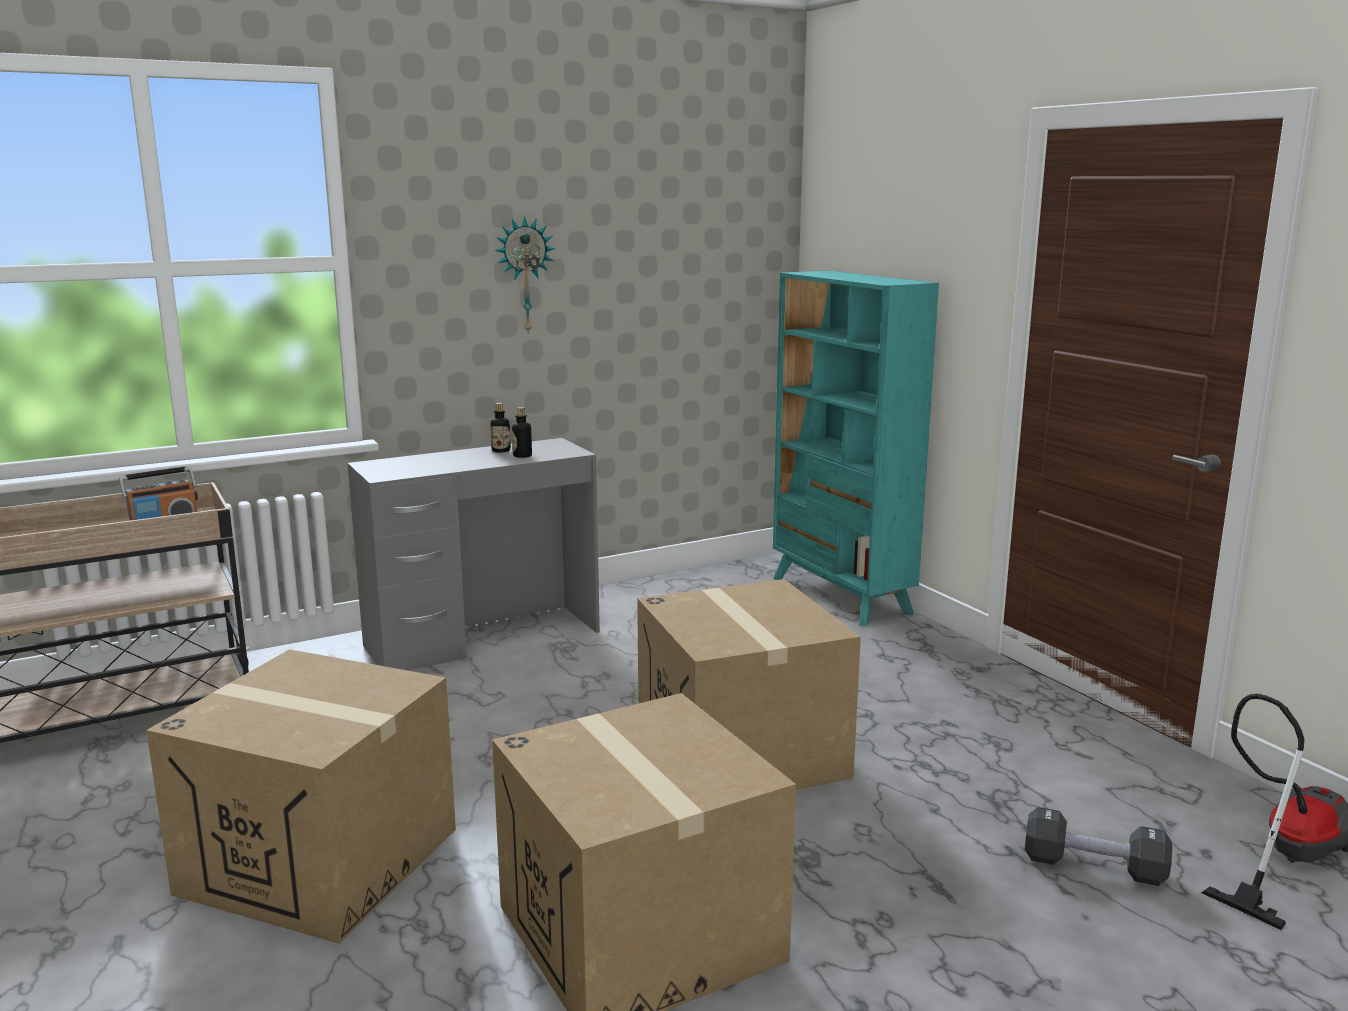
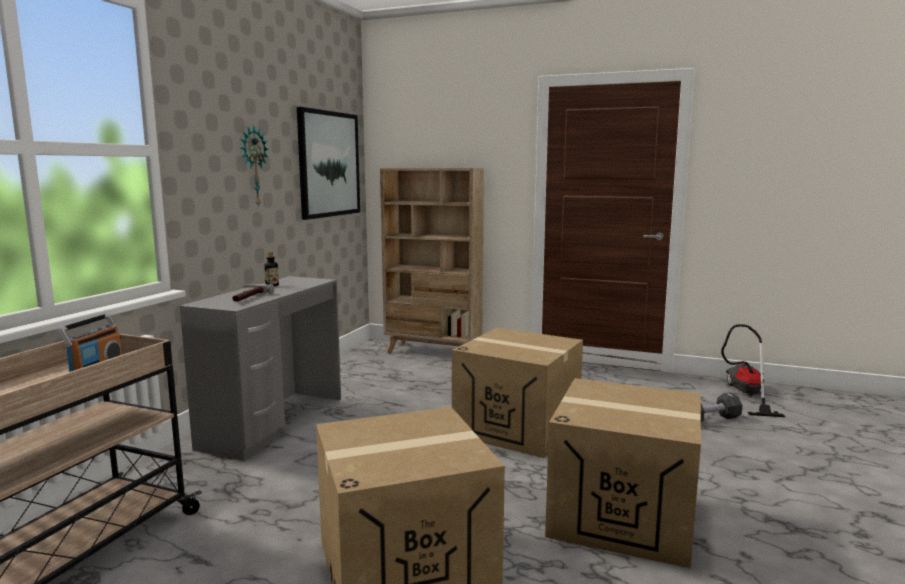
camera: 40 degrees left, 5 degrees down
bottle [512,407,532,458] -> none
turquoise bookcase [773,270,939,626] -> beige bookcase [380,168,484,353]
none -> hammer [232,284,274,302]
none -> picture [297,107,360,220]

